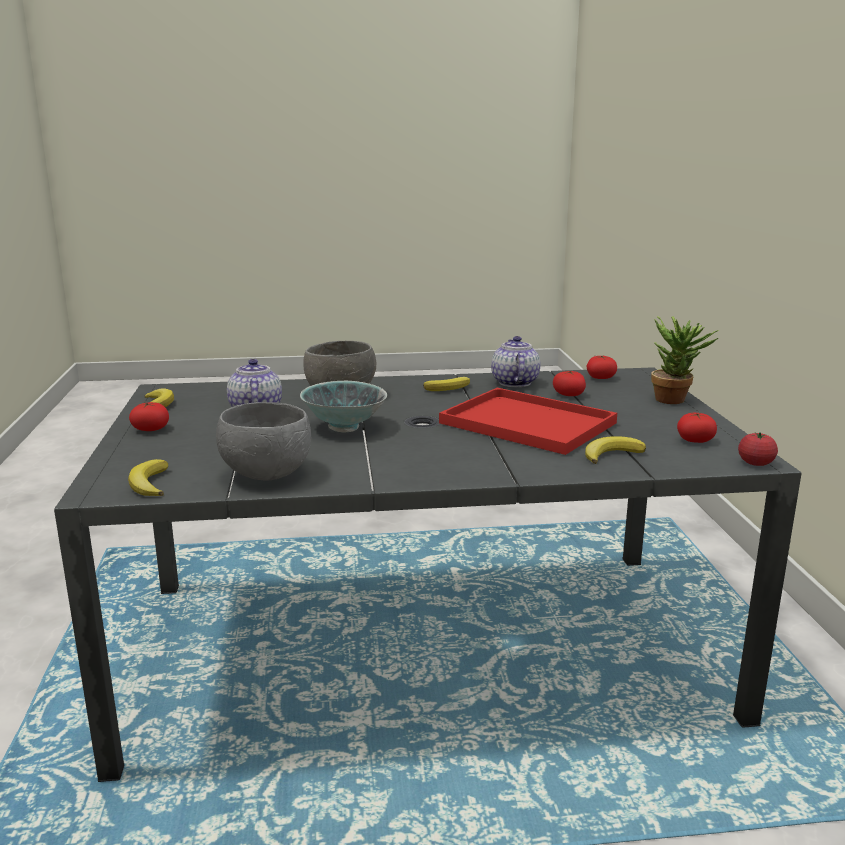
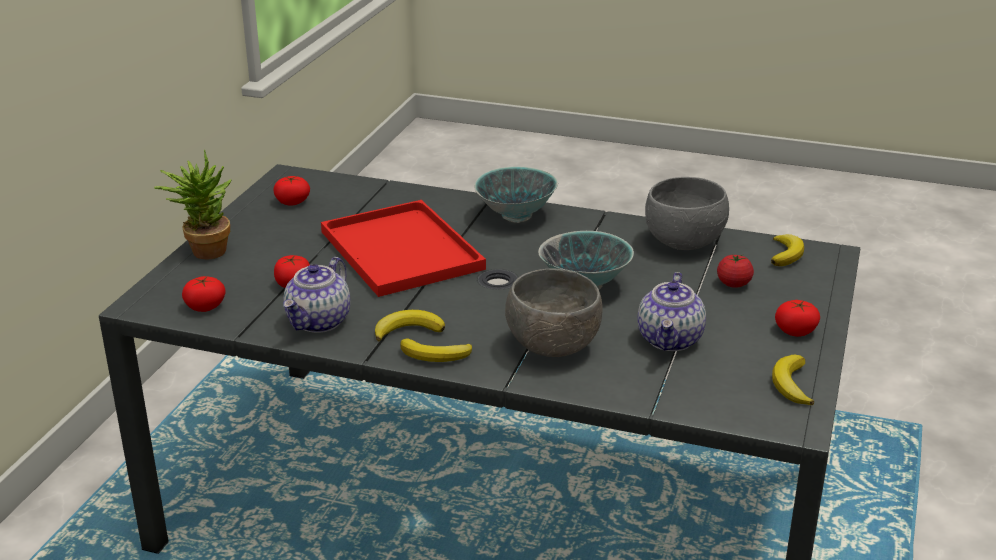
camera: 155 degrees left, 10 degrees up
banana [585,436,646,464] -> banana moved to [400,338,472,362]
tomato [738,432,778,466] -> tomato moved to [717,254,754,288]
none -> bowl [474,166,558,223]

